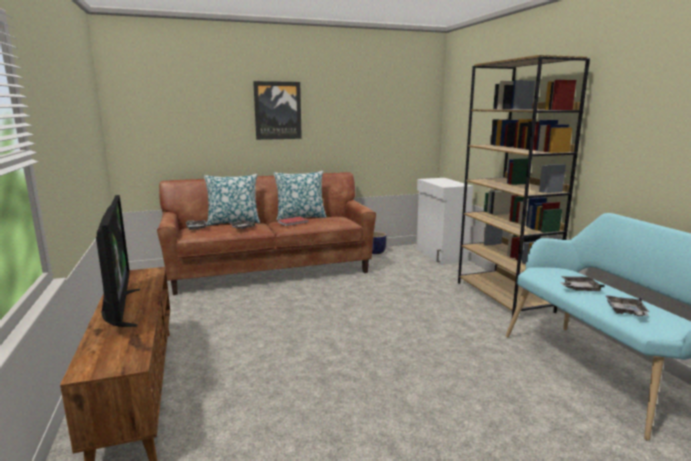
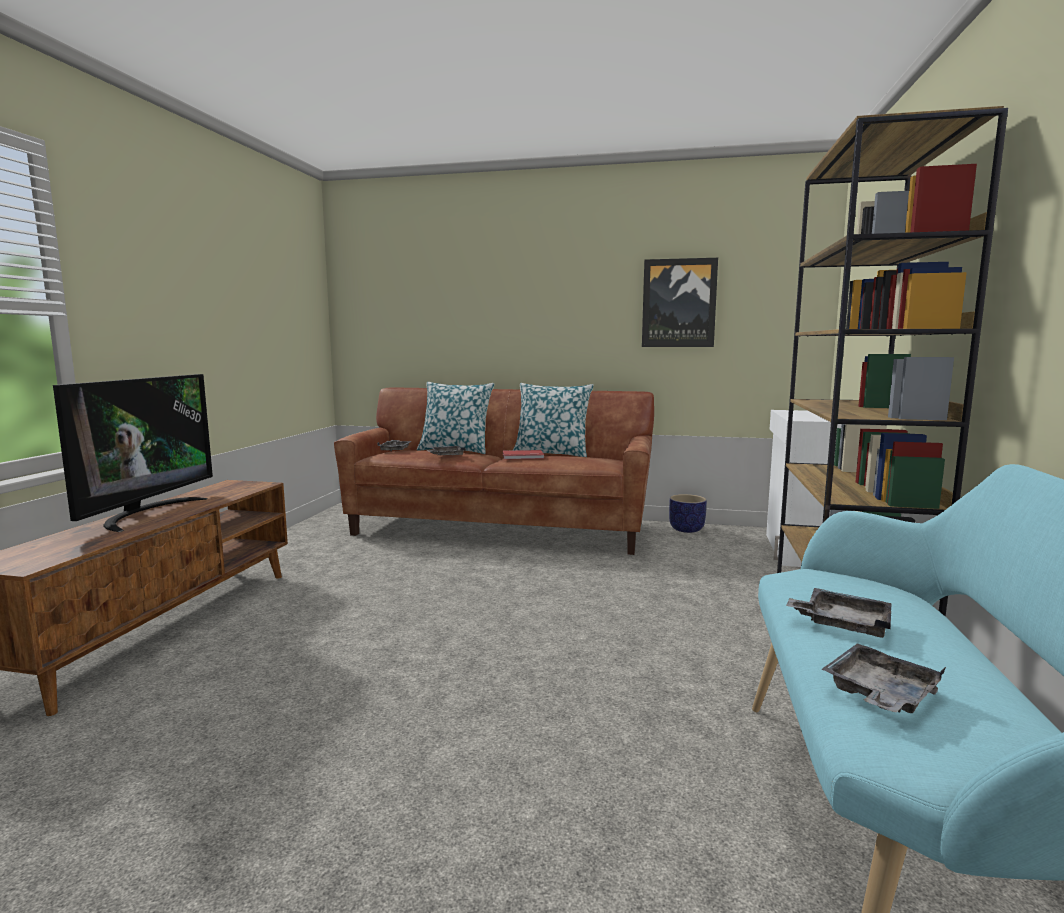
camera: 30 degrees right, 5 degrees down
picture [253,81,302,140] -> picture moved to [642,258,718,347]

